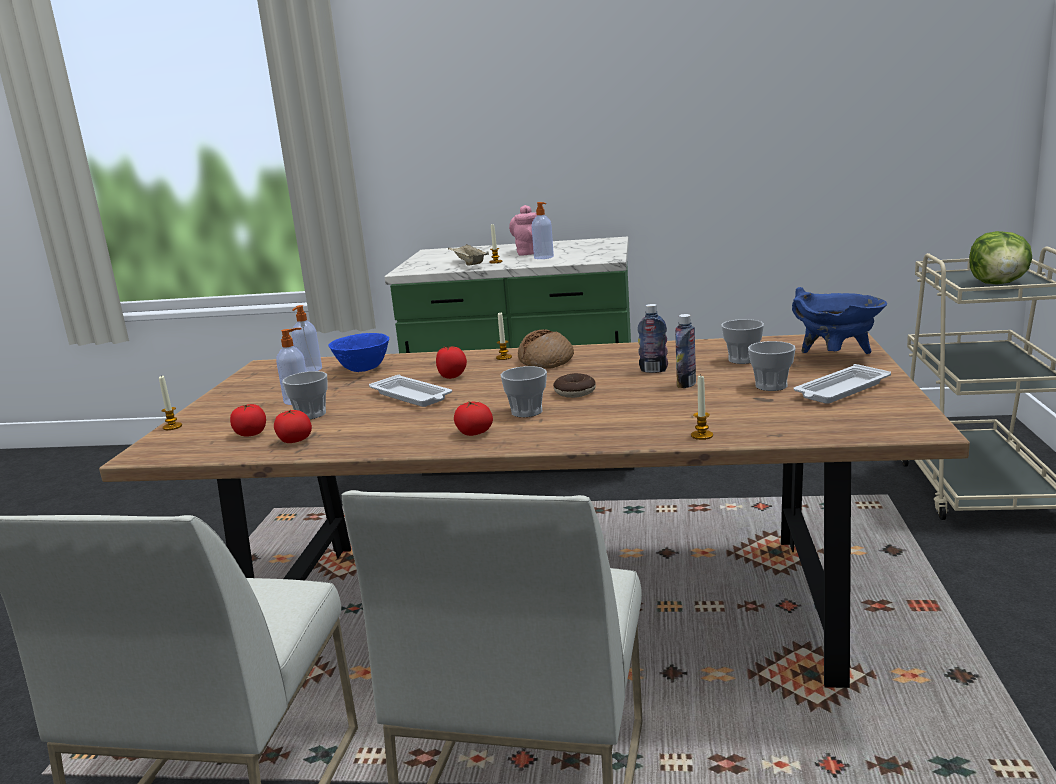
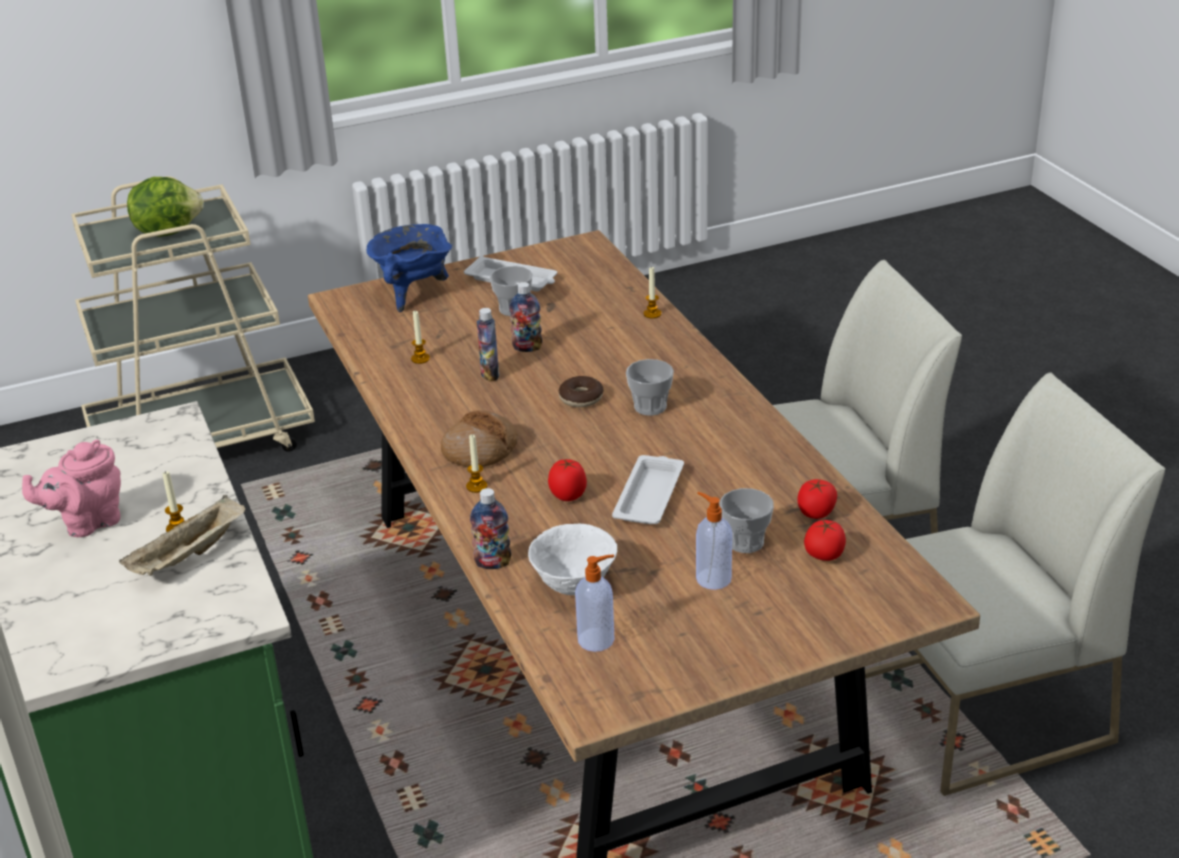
camera: 120 degrees left, 15 degrees up
candle [159,376,182,430] -> candle moved to [411,310,430,364]
blue bowl [328,333,389,372] -> white bowl [528,524,617,595]
tomato [454,401,493,436] -> none
soap dispenser [532,202,554,259] -> none
cup [721,319,764,364] -> none
none -> bottle [470,488,511,569]

